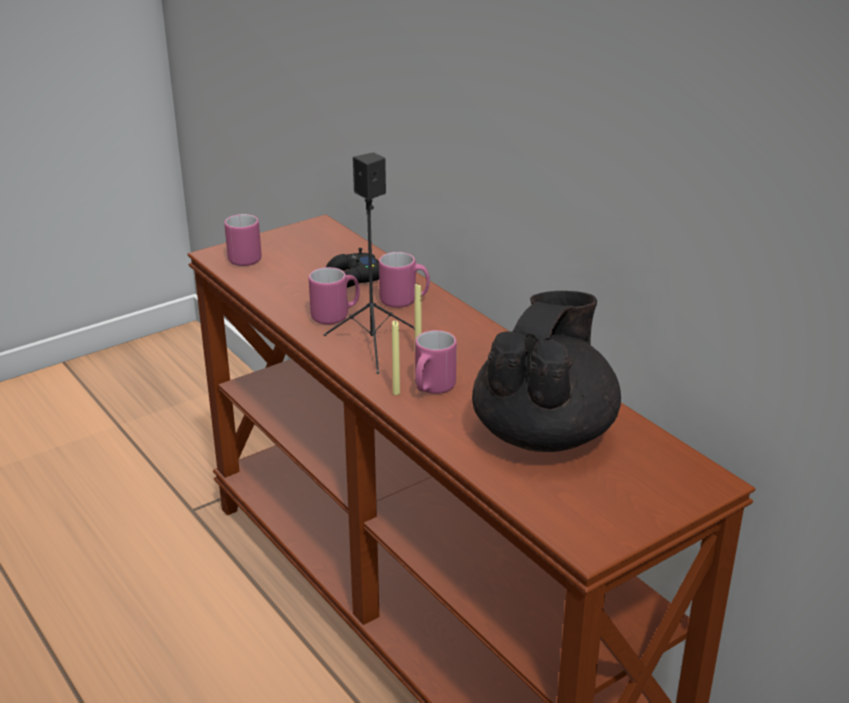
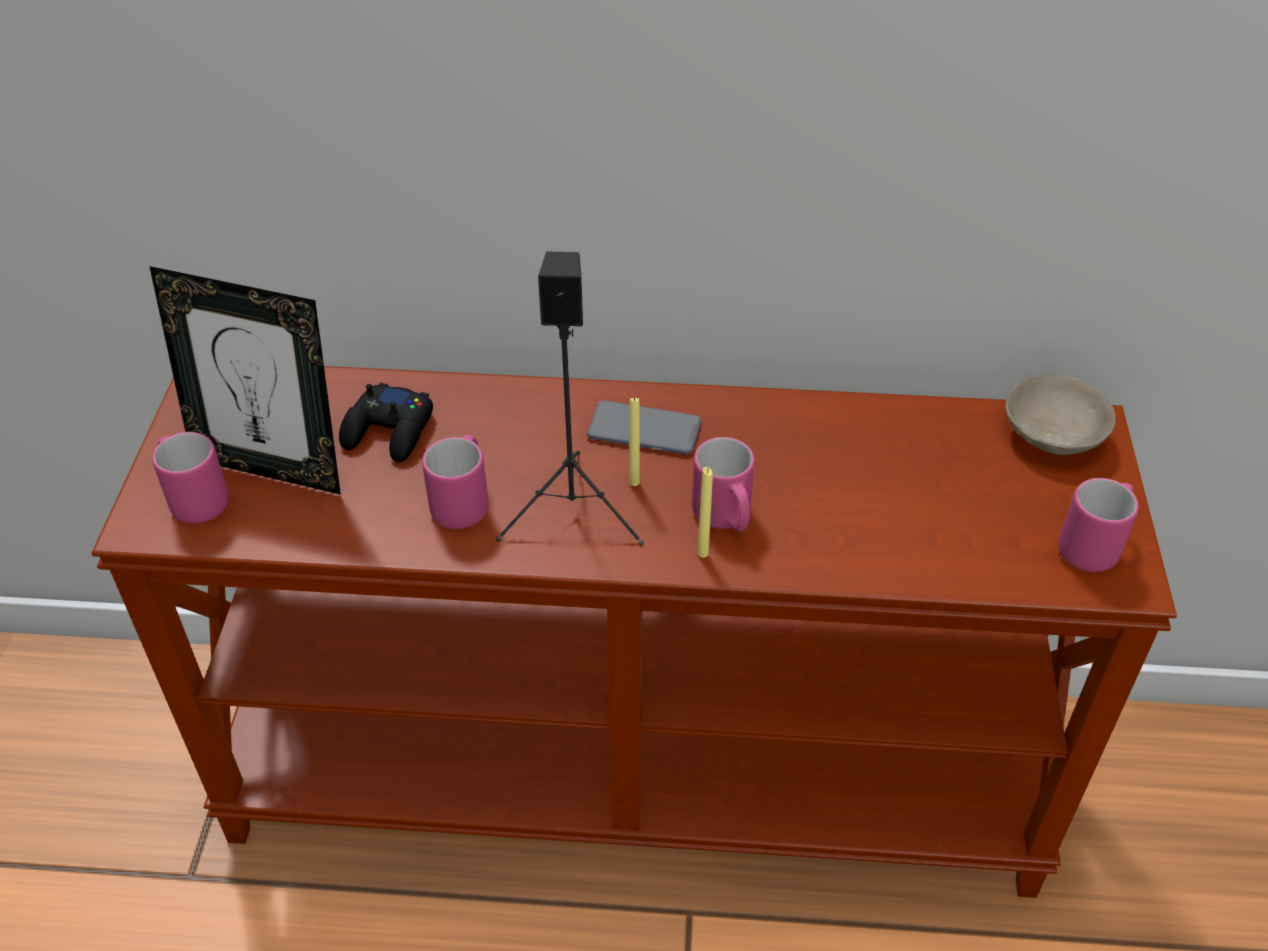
camera: 50 degrees left, 15 degrees up
pink mug [379,252,430,308] -> pink mug moved to [1058,478,1139,572]
black teapot [472,291,621,452] -> none
none -> picture frame [149,266,341,495]
none -> phone [587,401,701,454]
none -> beige bowl [1005,374,1116,455]

